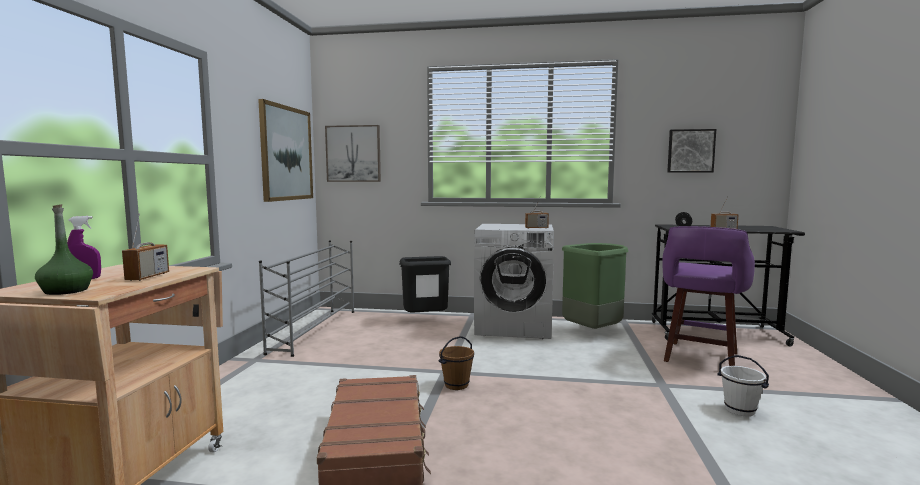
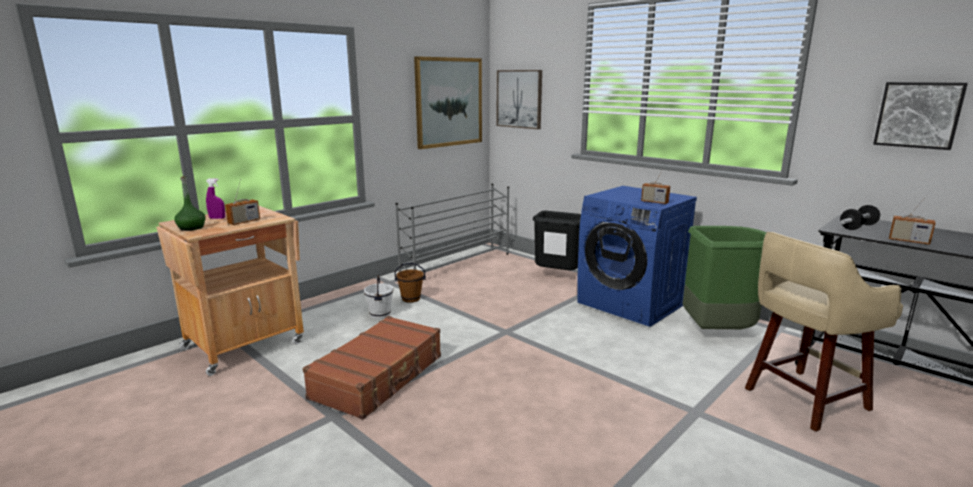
camera: 35 degrees right, 10 degrees up
brown bucket [438,336,474,390] -> brown bucket moved to [394,263,426,303]
white washing machine [474,224,554,339] -> blue washing machine [577,186,697,327]
purple stool [663,226,755,366] -> beige stool [745,232,903,432]
white bucket [717,355,769,416] -> white bucket moved to [364,276,393,319]

